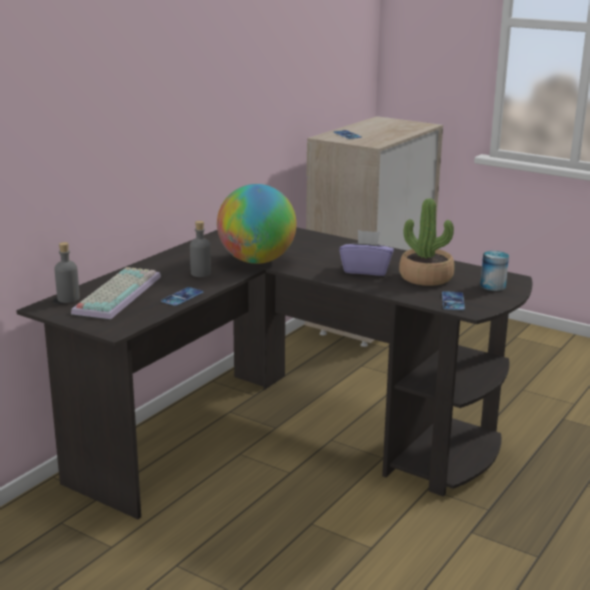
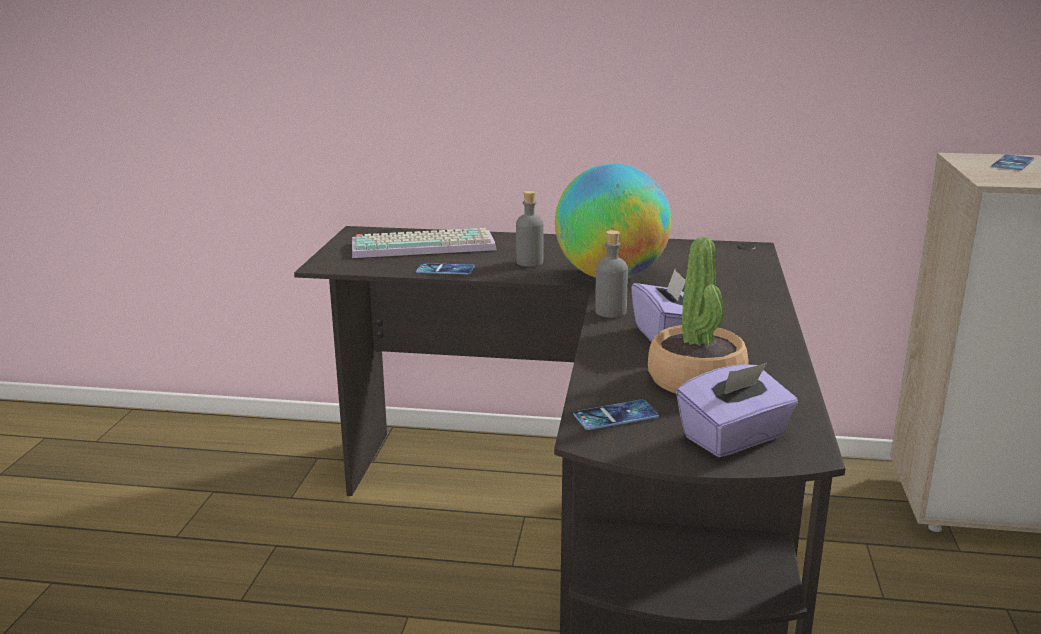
camera: 65 degrees right, 0 degrees up
grey bottle [54,242,80,303] -> grey bottle moved to [595,230,628,318]
can [480,251,509,291] -> purple tissue box [676,363,798,457]

